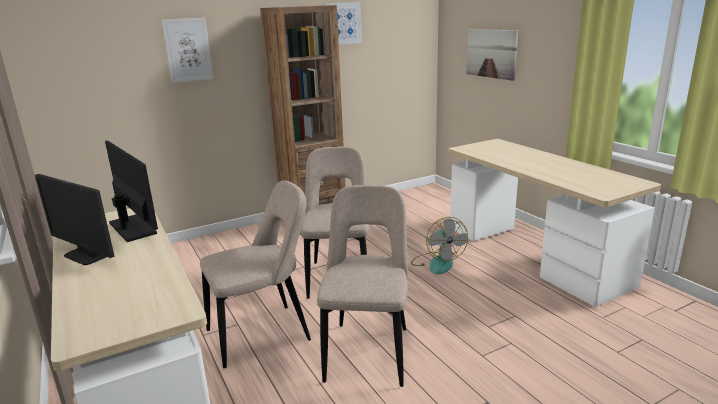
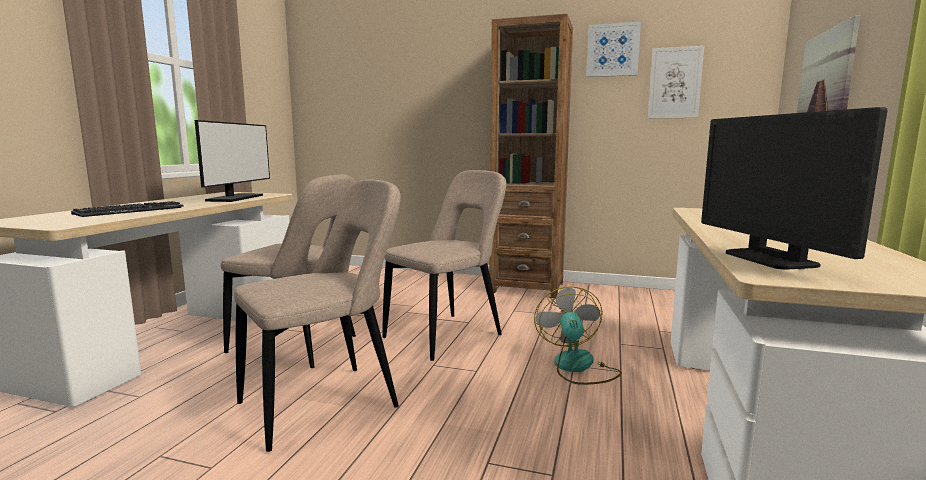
camera: 45 degrees right, 10 degrees down
monitor [35,174,114,265] -> monitor moved to [701,107,888,270]
picture [162,18,214,83] -> picture moved to [647,46,704,119]
fan [411,217,468,274] -> fan turned 150 degrees clockwise [534,287,622,385]
none -> keyboard [71,201,184,217]

